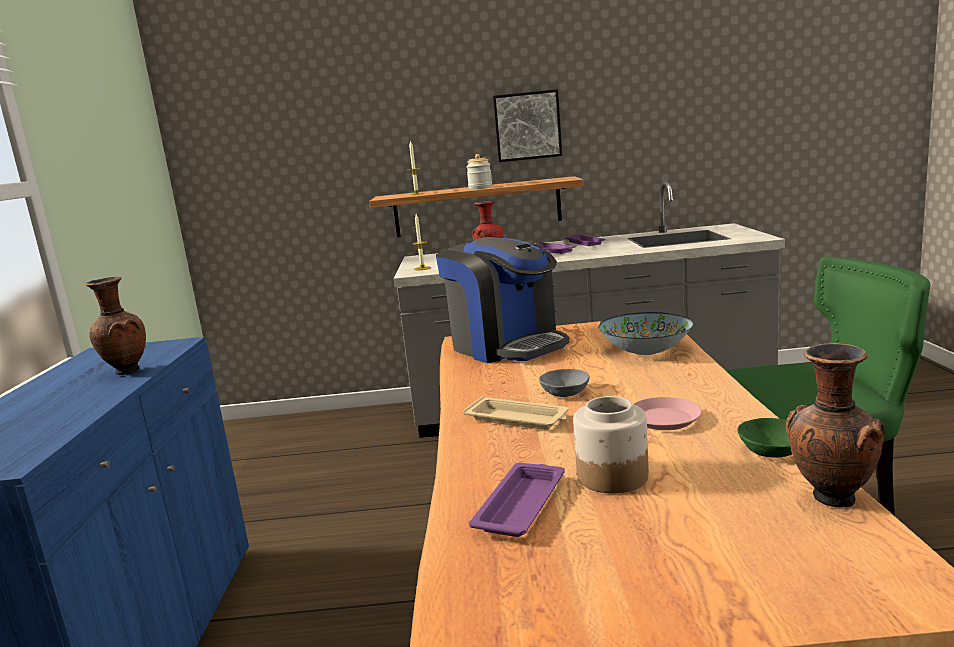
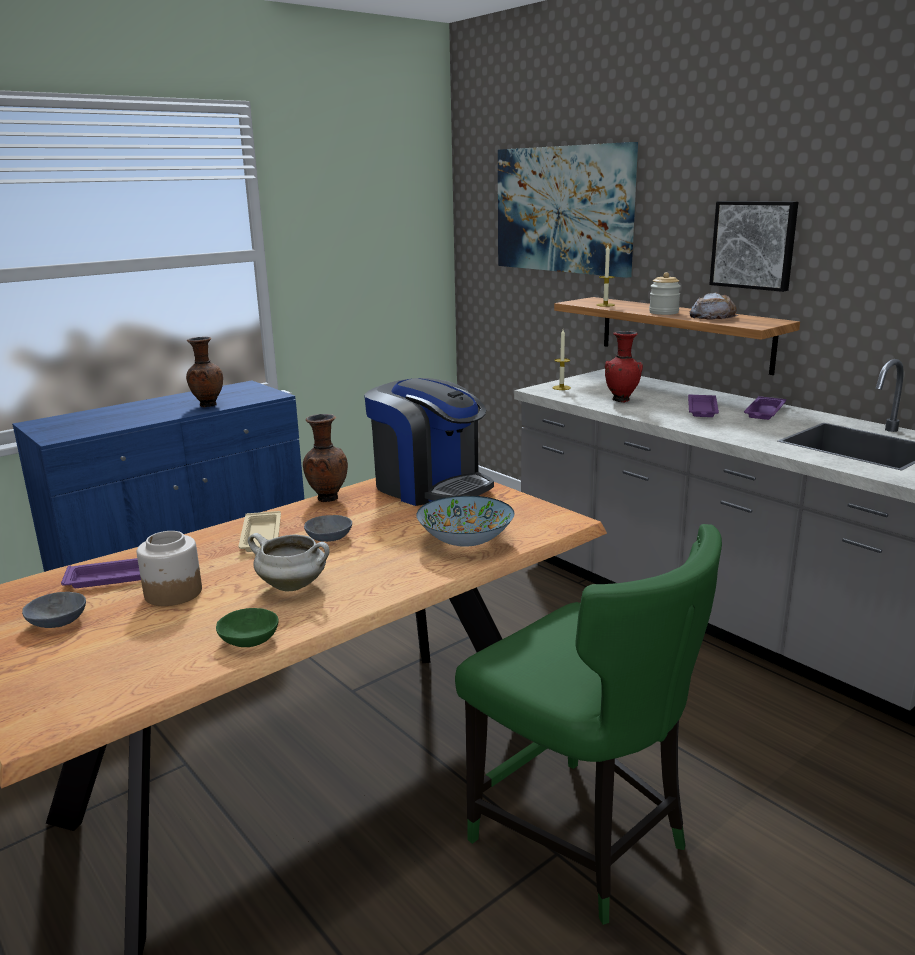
camera: 50 degrees right, 5 degrees up
coffee machine [436,237,569,363] -> coffee machine turned 60 degrees counterclockwise [364,378,494,506]
pink plate [633,397,702,430] -> white cooking pot [248,533,330,592]
brown vase [786,343,885,508] -> brown vase moved to [303,414,348,502]
none -> grey bowl [22,592,86,628]
none -> picture [498,142,638,278]
none -> bread [689,293,738,320]

